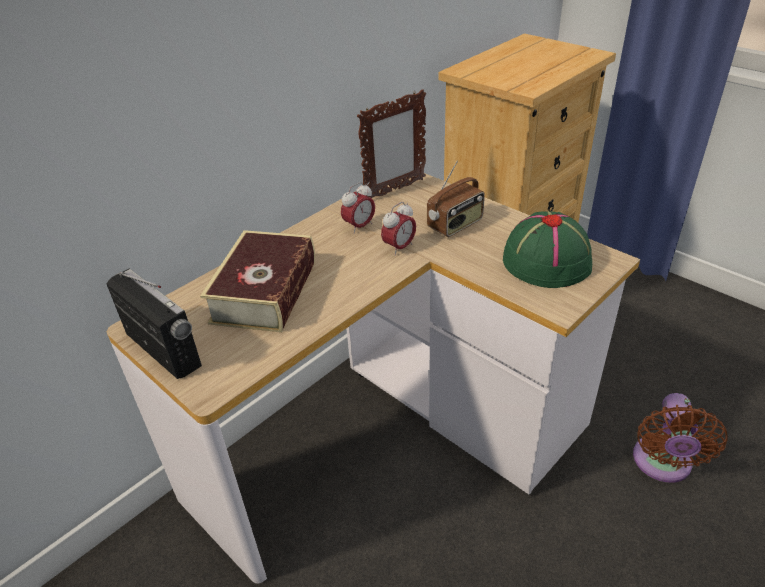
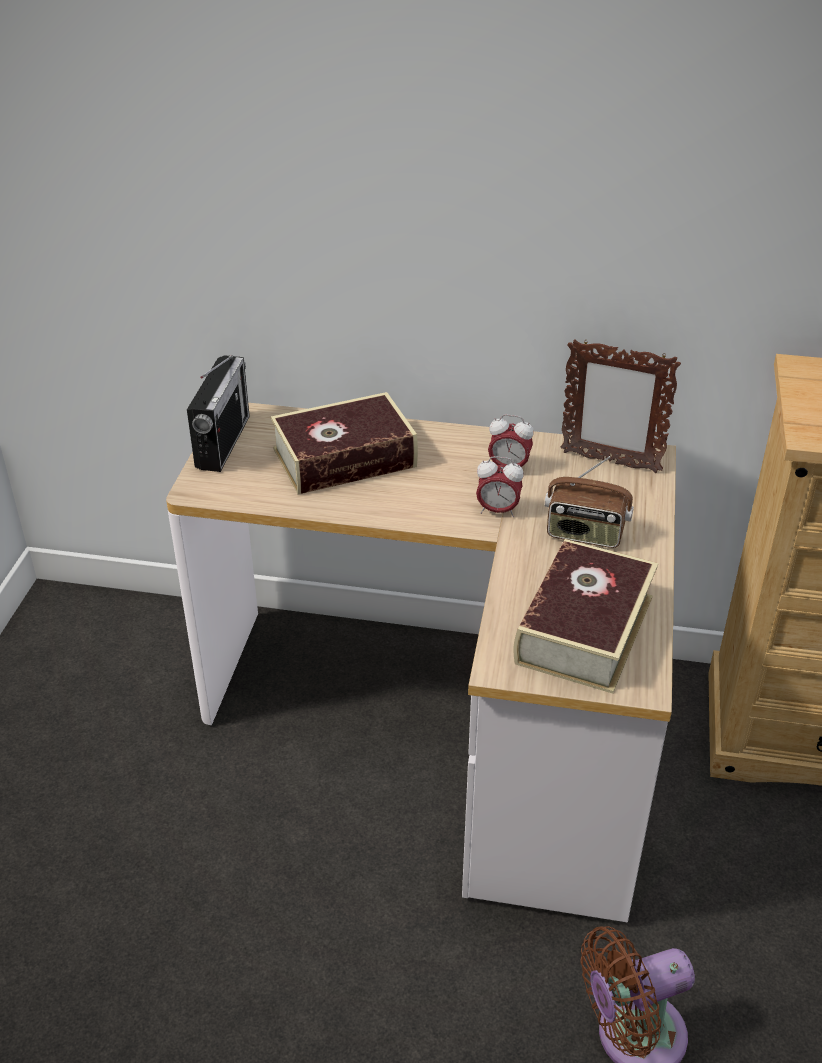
camera: 55 degrees right, 0 degrees up
green hat [503,211,592,288] -> book [514,539,658,694]

